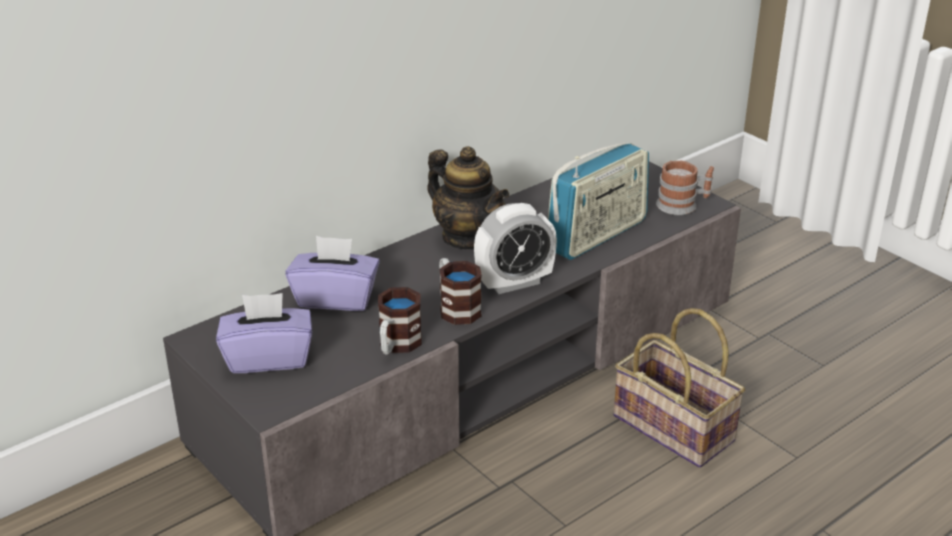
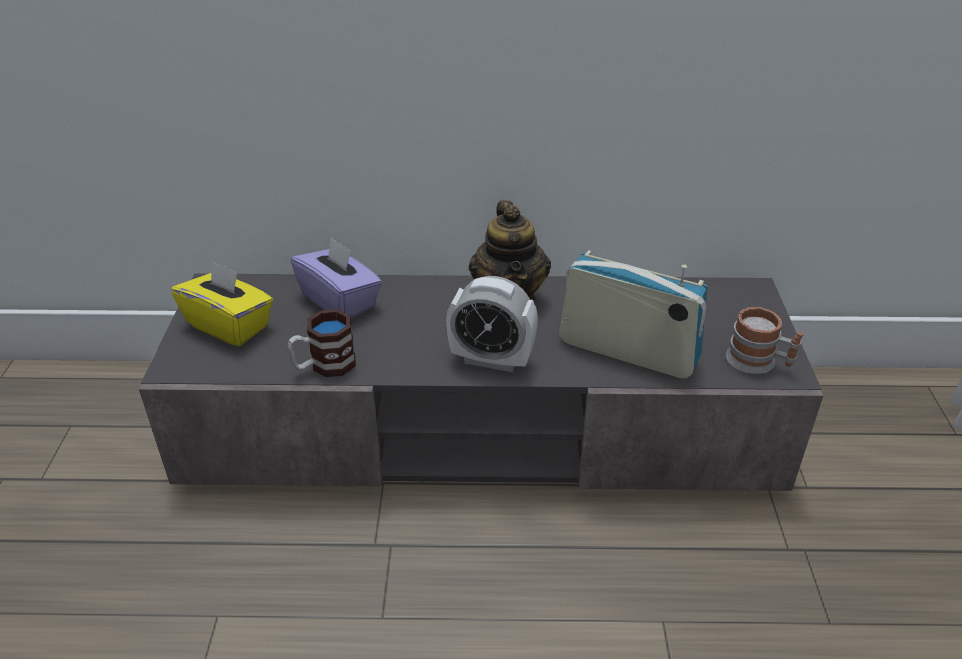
camera: 40 degrees right, 5 degrees up
purple tissue box [216,293,312,373] -> yellow tissue box [171,260,273,346]
mug [439,258,482,325] -> none
radio [548,142,649,260] -> radio turned 150 degrees counterclockwise [559,250,708,378]
basket [614,308,745,468] -> none

